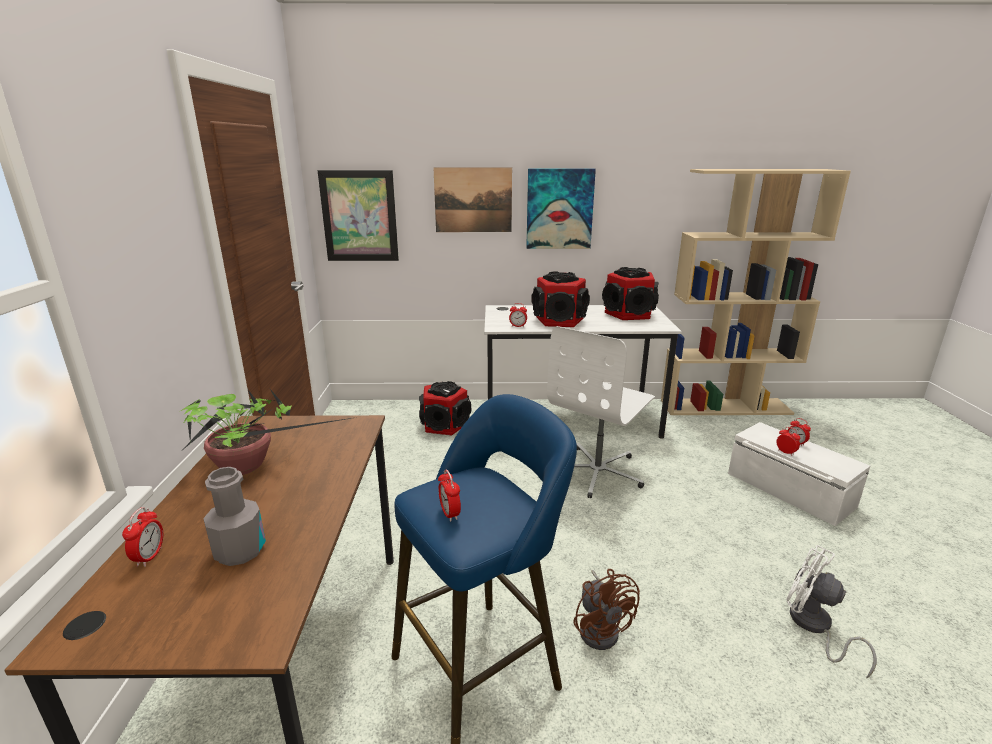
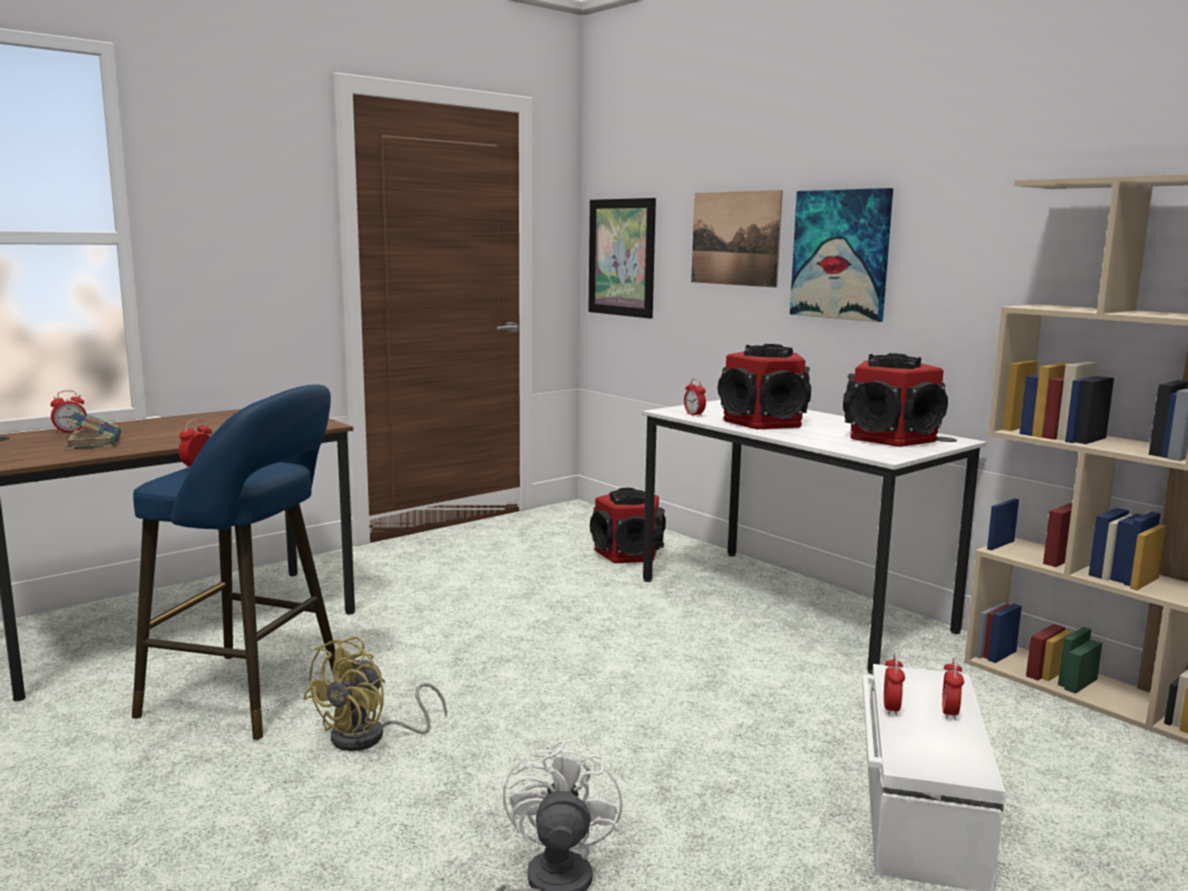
camera: 50 degrees right, 10 degrees down
potted plant [179,389,357,475] -> none
grey bottle [203,467,266,566] -> book [65,410,121,450]
white office chair [547,326,655,498] -> none
brown fan [573,569,640,650] -> yellow fan [303,637,447,751]

